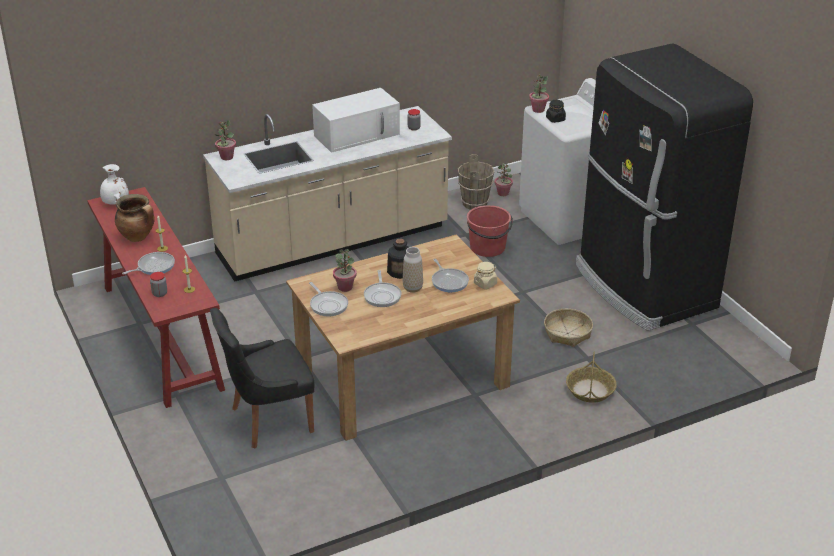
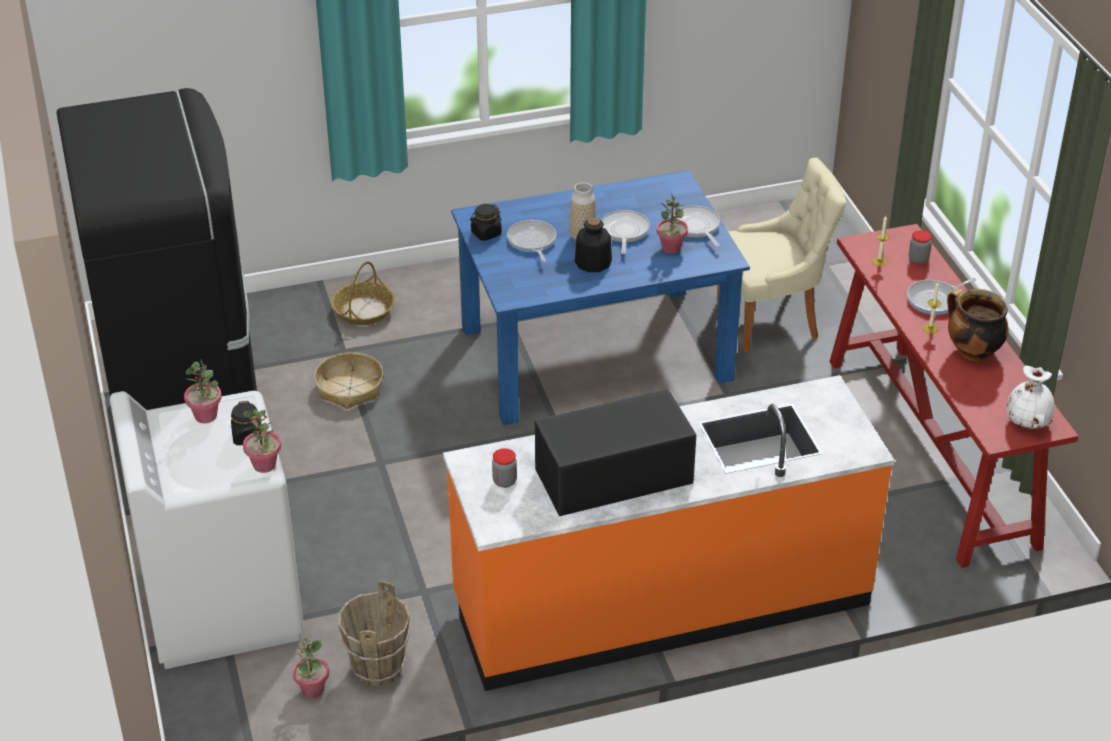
camera: 170 degrees left, 5 degrees up
beige counter [203,106,452,282] -> orange counter [443,375,895,691]
black chair [210,308,315,448] -> beige chair [717,158,847,352]
potted plant [215,120,236,160] -> potted plant moved to [184,360,222,423]
brown dining table [286,235,520,441] -> blue dining table [451,170,750,425]
white microwave [312,88,400,153] -> black microwave [535,389,696,516]
red bucket [467,205,513,257] -> none
beige jar [474,262,497,289] -> black jar [470,204,502,241]

